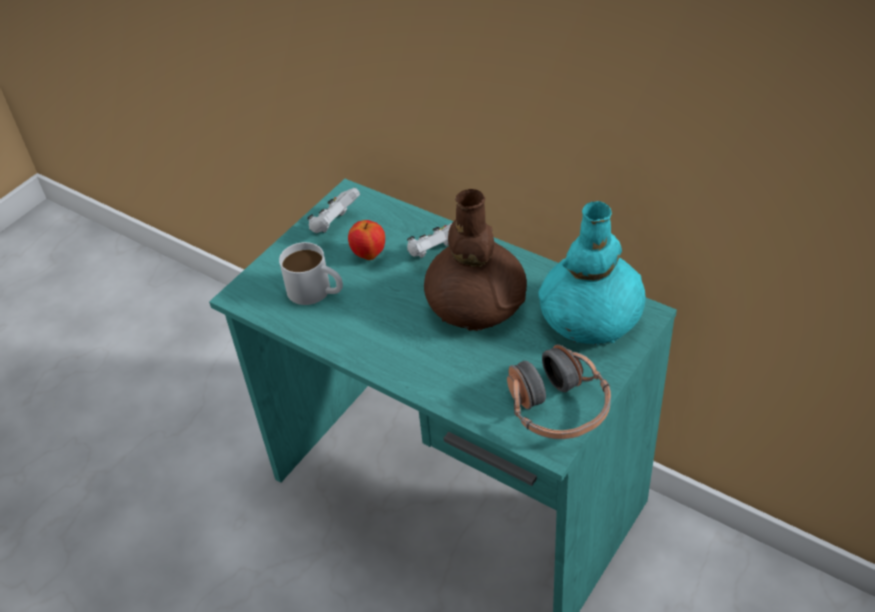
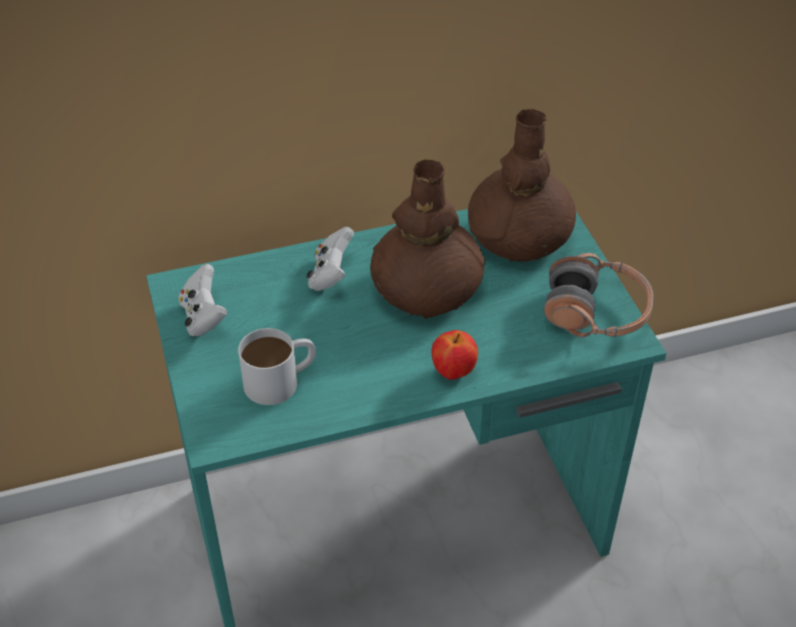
camera: 55 degrees left, 0 degrees up
apple [348,220,385,260] -> apple moved to [432,330,478,380]
turquoise vase [538,201,646,345] -> brown vase [468,109,576,263]

